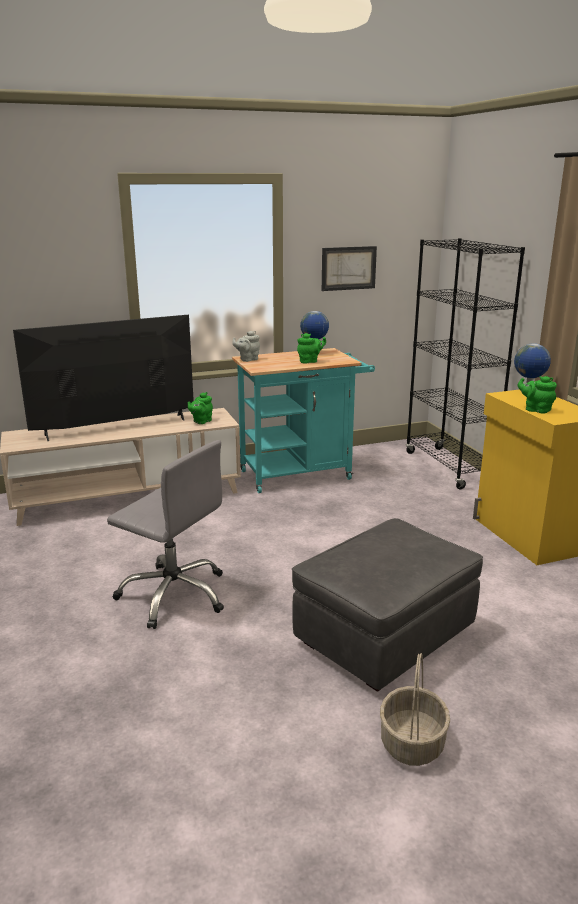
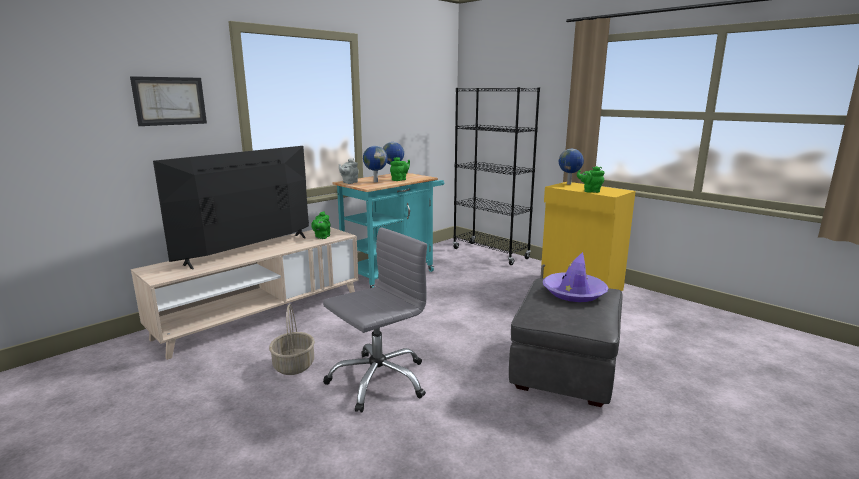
camera: 25 degrees left, 5 degrees down
grey office chair [107,440,224,629] -> grey office chair turned 45 degrees counterclockwise [323,227,427,412]
picture [322,246,377,291] -> picture moved to [130,76,207,126]
basket [380,653,450,766] -> basket moved to [269,304,315,375]
none -> globe [363,146,388,182]
none -> purple hat [543,252,608,302]

